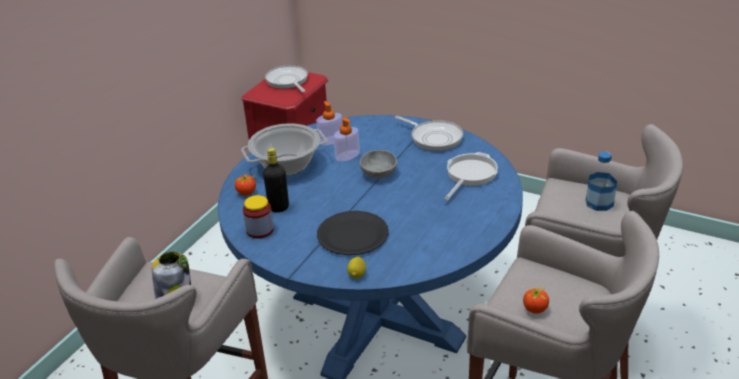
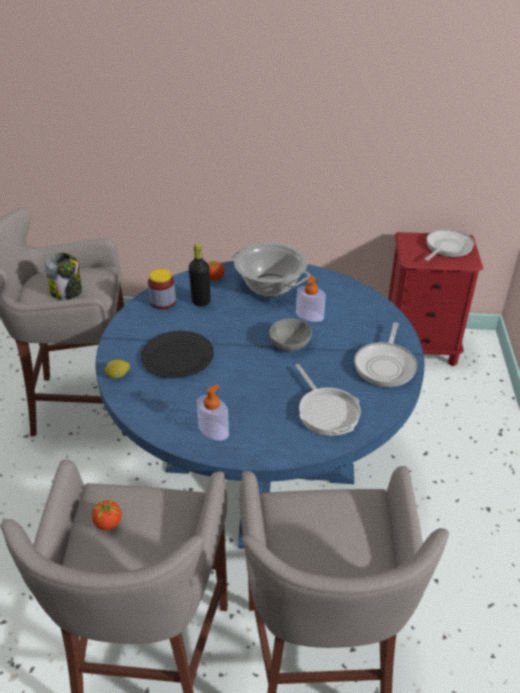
camera: 65 degrees right, 5 degrees up
soap dispenser [316,101,343,145] -> soap dispenser moved to [197,384,229,441]
frying pan [444,152,498,201] -> frying pan turned 60 degrees clockwise [295,364,361,436]
bottle [586,151,617,211] -> none

